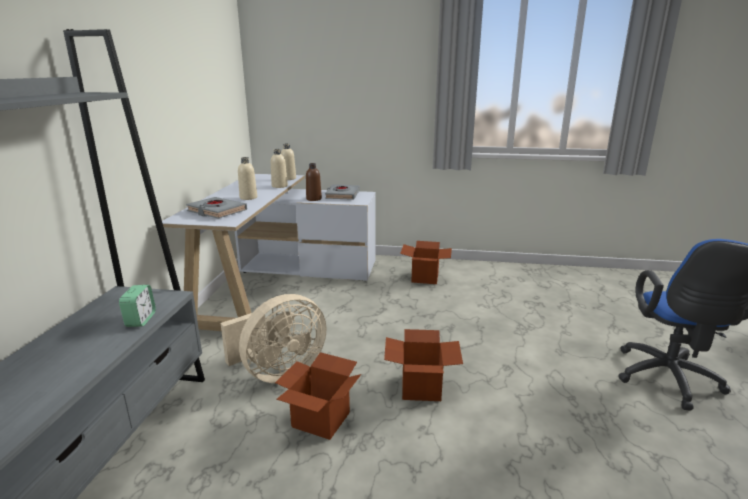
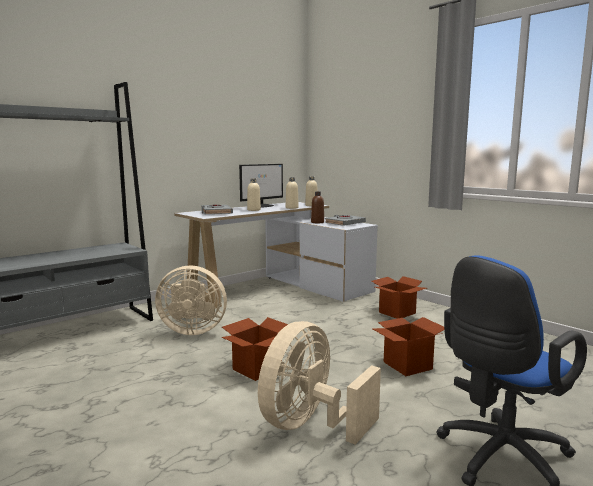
camera: 40 degrees right, 10 degrees down
alarm clock [119,285,156,327] -> none
cardboard box [275,352,361,440] -> cardboard box moved to [373,317,444,376]
none -> monitor [239,164,283,208]
none -> beige fan [258,321,381,445]

